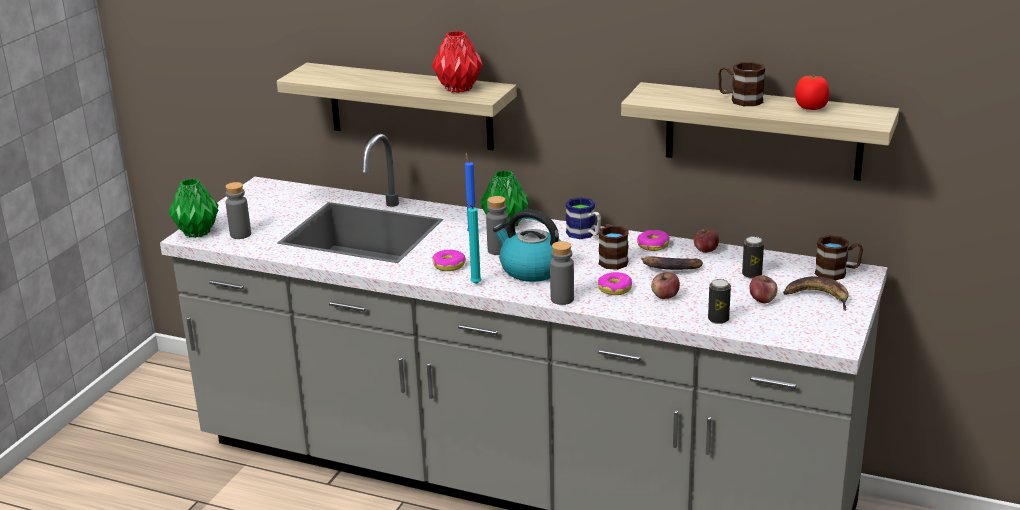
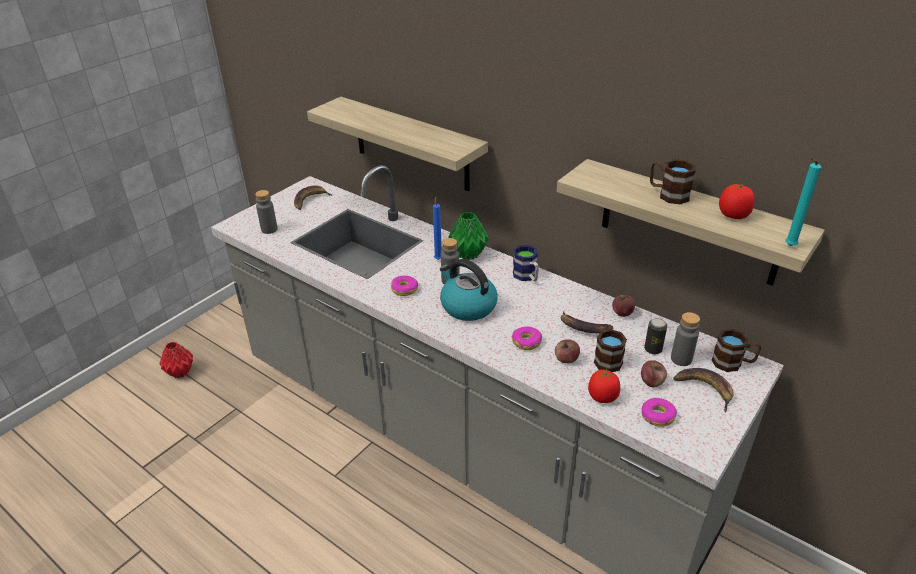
camera: 15 degrees right, 10 degrees up
green vase [169,179,218,238] -> none
red vase [432,31,483,93] -> red vase moved to [159,342,193,378]
turquoise candle [464,203,482,284] -> turquoise candle moved to [785,158,822,246]
grey bottle [550,241,574,305] -> grey bottle moved to [671,312,700,366]
brown mug [599,224,629,270] -> brown mug moved to [594,325,627,372]
donut [637,230,670,251] -> donut moved to [642,398,677,427]
can [708,279,731,324] -> tomato [588,369,620,403]
none -> banana [294,186,332,210]

